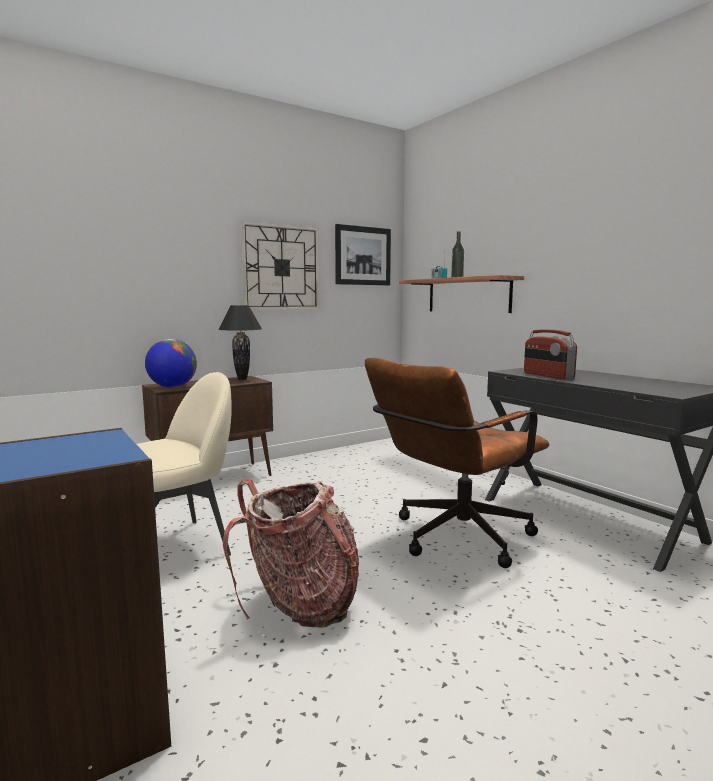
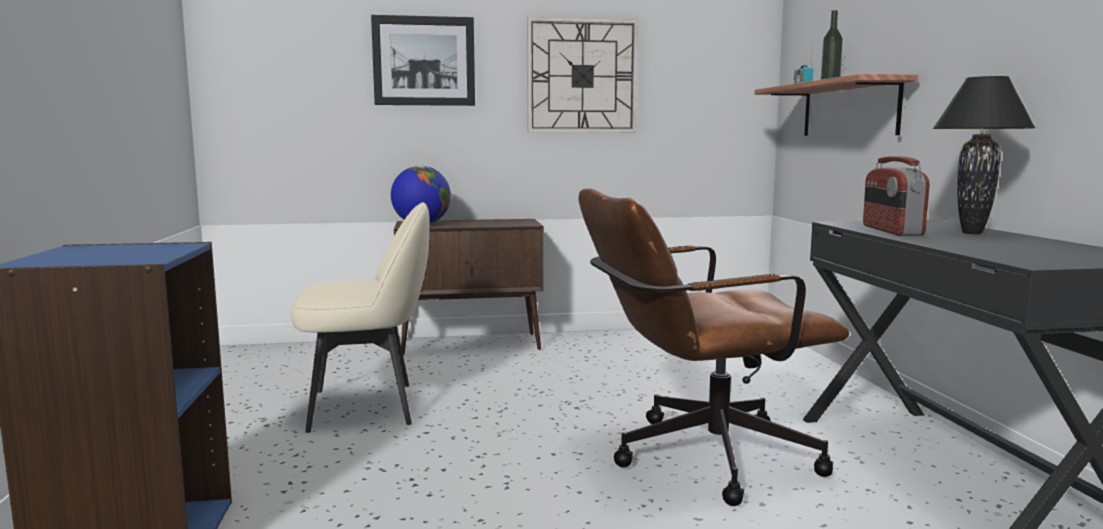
camera: 25 degrees right, 0 degrees up
black table lamp [218,305,262,380] -> black table lamp moved to [932,76,1036,234]
backpack [223,479,359,628] -> none
picture [335,224,391,285] -> picture moved to [371,15,475,106]

